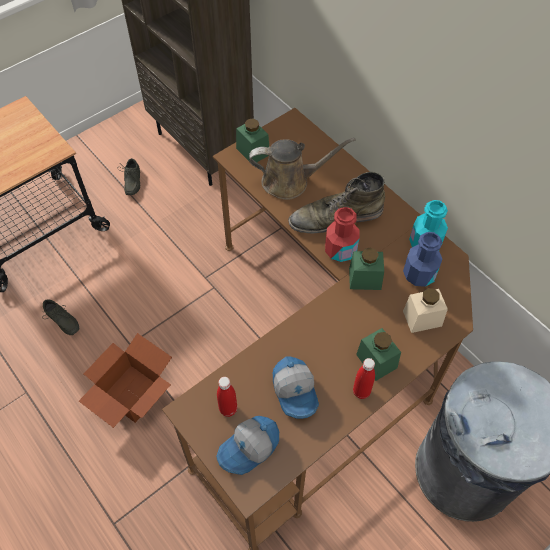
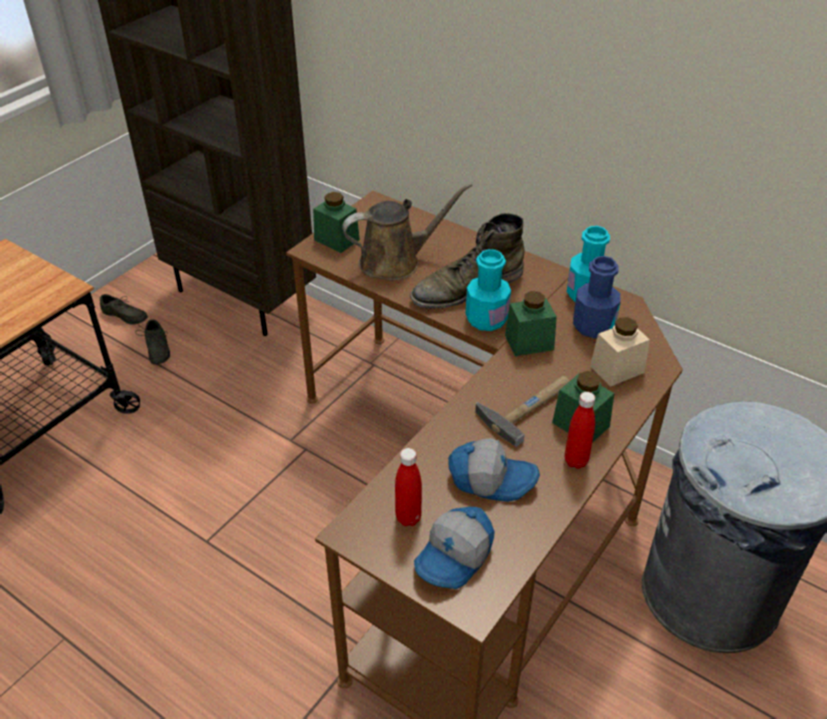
camera: 15 degrees left, 15 degrees down
grey shoe [43,299,80,335] -> grey shoe moved to [100,294,148,325]
cardboard box [79,333,172,428] -> none
cap [273,357,319,419] -> cap turned 45 degrees counterclockwise [448,438,540,502]
red bottle [325,207,359,262] -> turquoise bottle [466,249,511,331]
none -> hammer [475,376,570,446]

